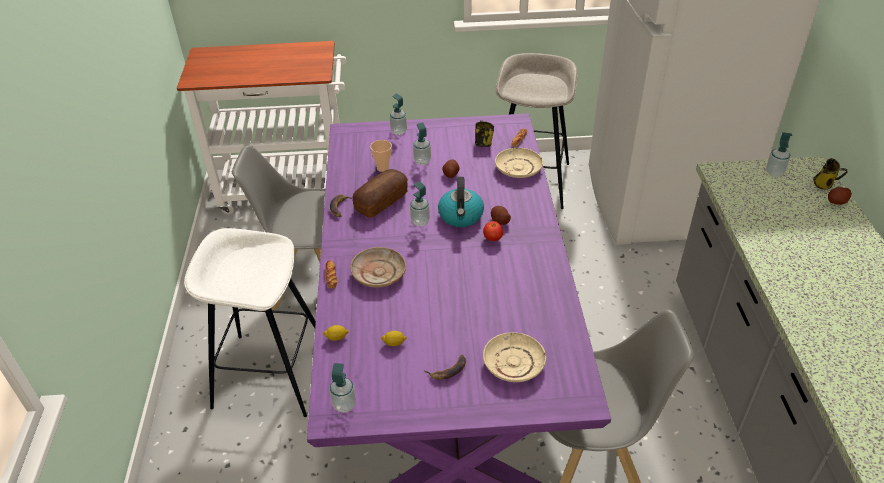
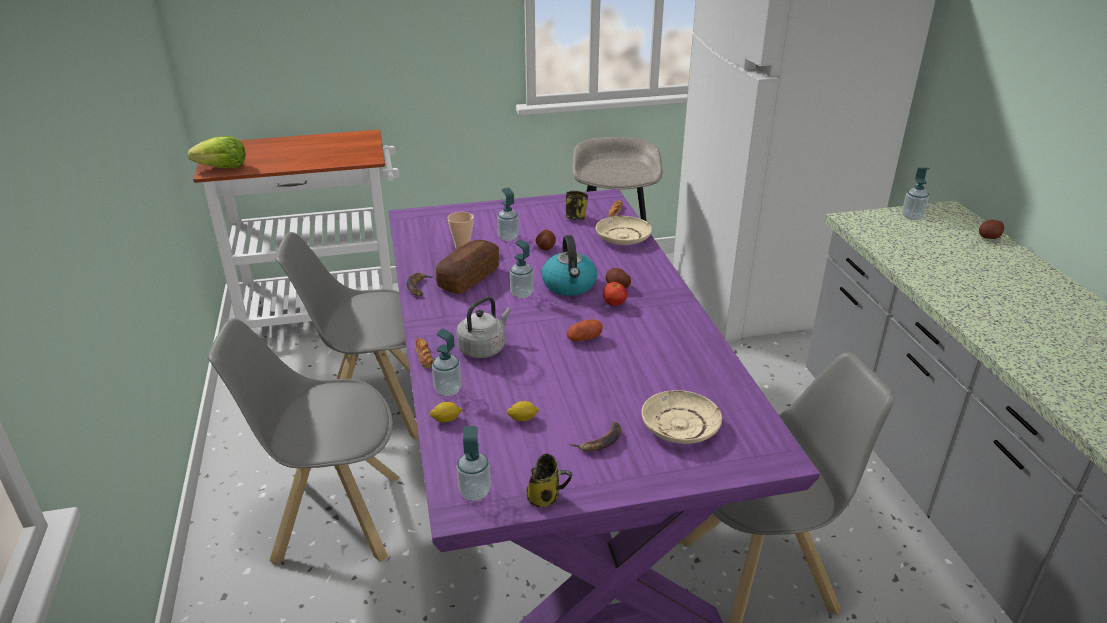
camera: 10 degrees left, 10 degrees down
white stool [184,228,316,417] -> grey chair [208,318,400,566]
beige plate [350,247,406,287] -> grey kettle [456,296,511,358]
soap dispenser [390,94,407,135] -> soap dispenser moved to [432,328,461,396]
mug [813,158,848,190] -> mug moved to [527,454,572,507]
none -> lettuce [188,136,245,168]
none -> potato [567,319,603,341]

